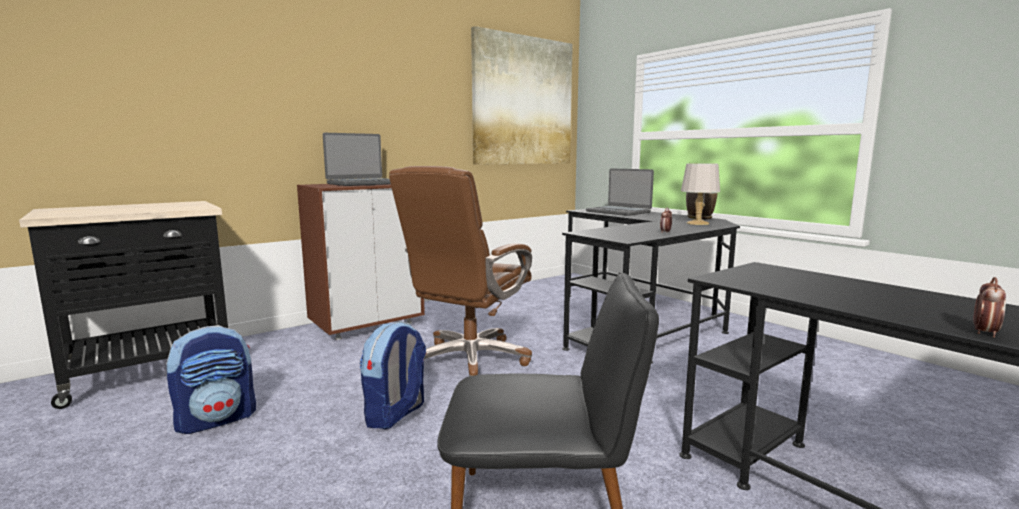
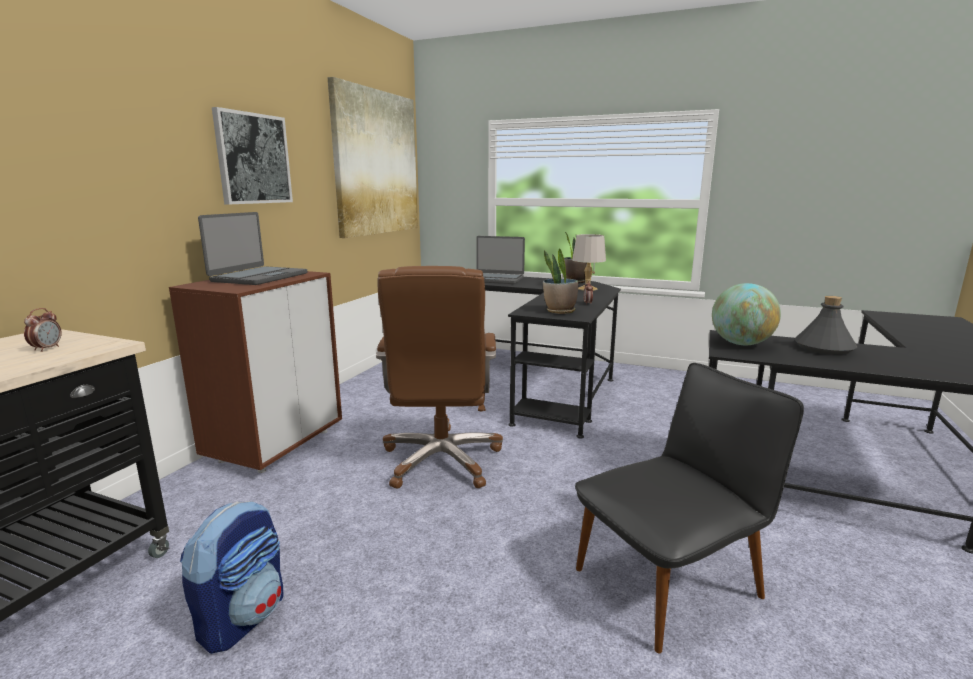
camera: 30 degrees left, 5 degrees up
backpack [360,321,426,429] -> none
alarm clock [973,277,1006,338] -> alarm clock moved to [24,308,62,352]
none -> picture [212,107,293,204]
none -> potted plant [543,248,578,314]
none -> globe [712,283,781,345]
none -> grey bottle [795,296,857,355]

